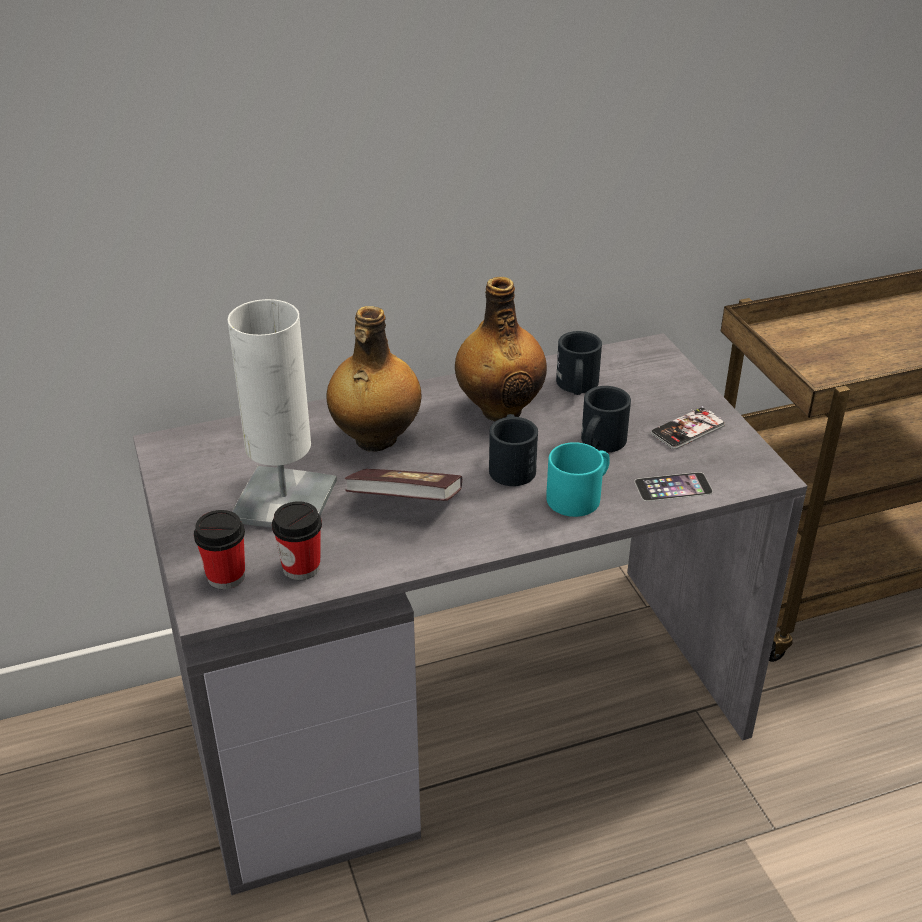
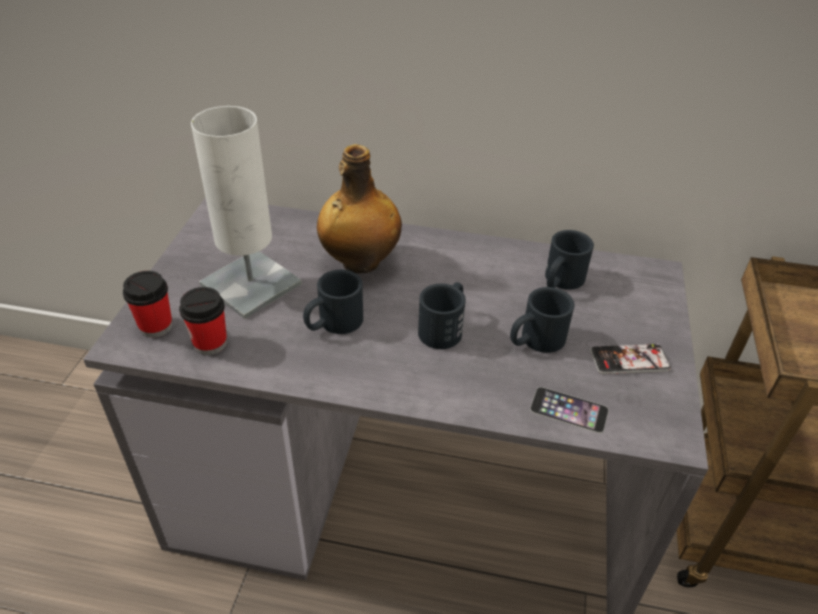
camera: 30 degrees right, 5 degrees up
book [345,469,462,501] -> black mug [303,270,363,334]
bottle [455,277,547,421] -> none
turquoise mug [546,442,610,517] -> none

